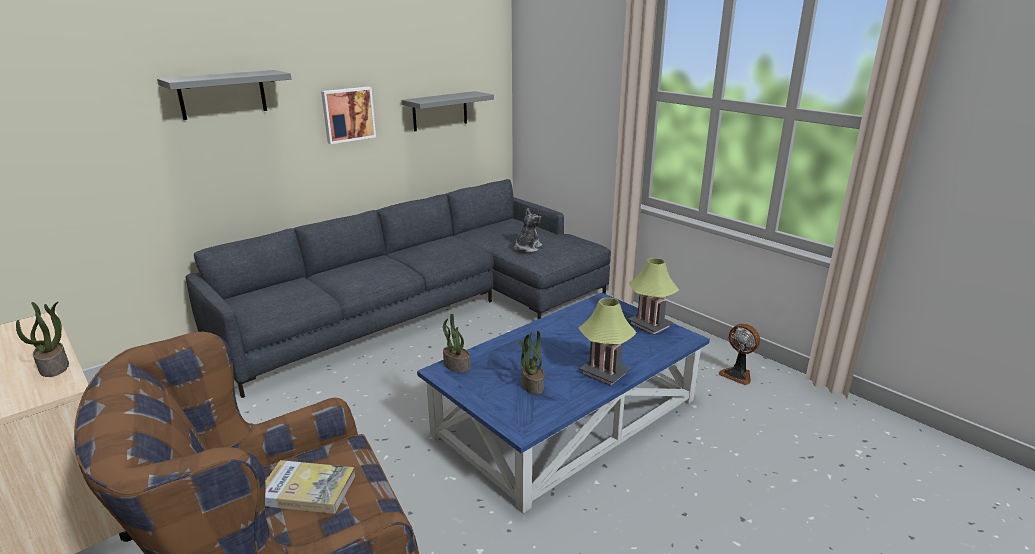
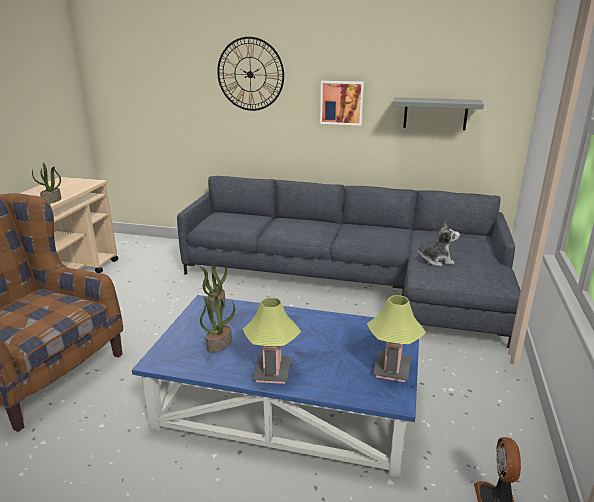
camera: 55 degrees right, 0 degrees up
grey shelf [157,70,291,120] -> wall clock [217,37,284,111]
book [265,460,356,514] -> none

